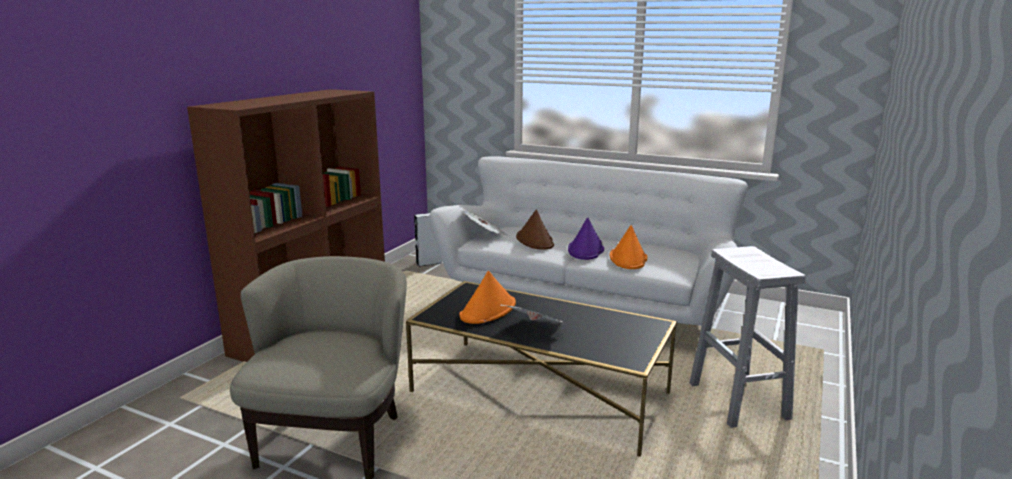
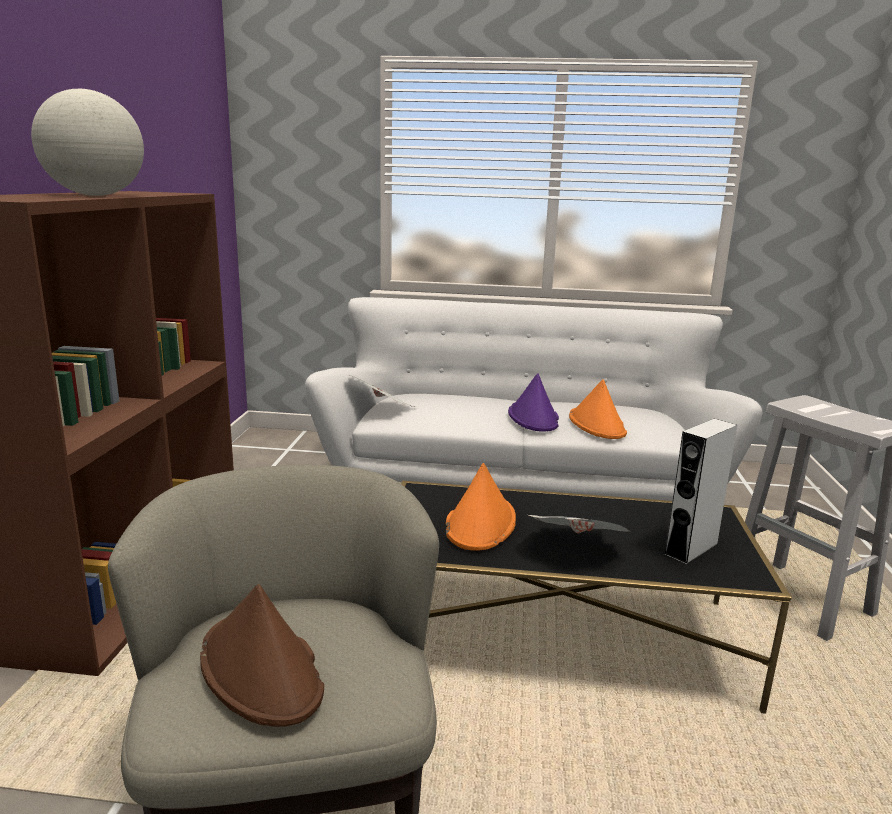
camera: 20 degrees left, 0 degrees up
grey speaker [414,213,442,267] -> grey speaker moved to [664,419,737,565]
brown hat [516,209,554,250] -> brown hat moved to [200,584,324,727]
none -> globe [31,89,144,196]

